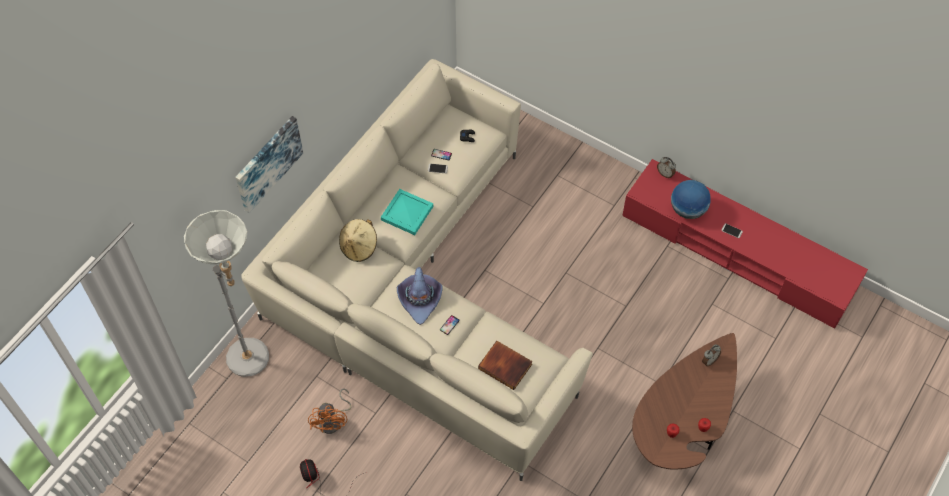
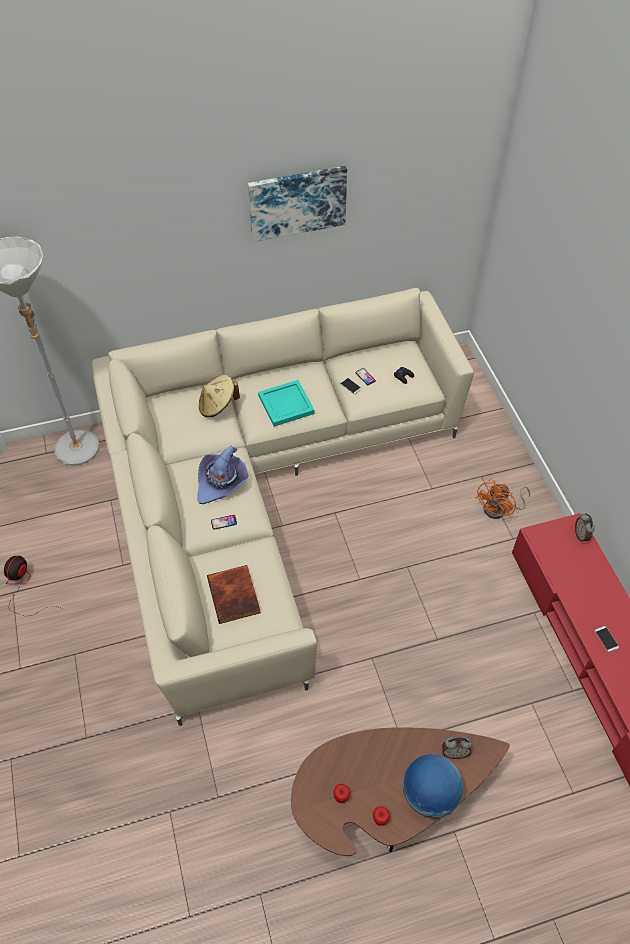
camera: 40 degrees right, 5 degrees down
picture [235,116,303,213] -> picture moved to [248,166,347,242]
orange fan [308,389,351,434] -> orange fan moved to [475,479,530,519]
globe [671,180,711,219] -> globe moved to [403,754,463,818]

